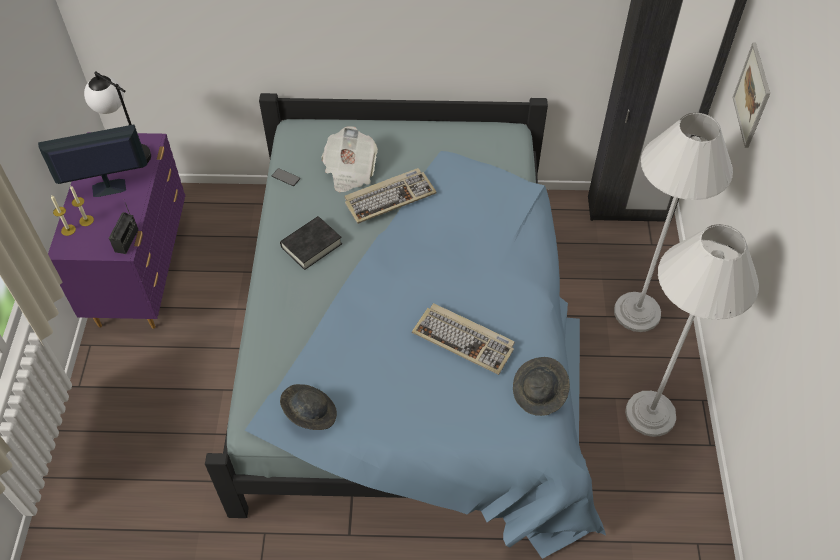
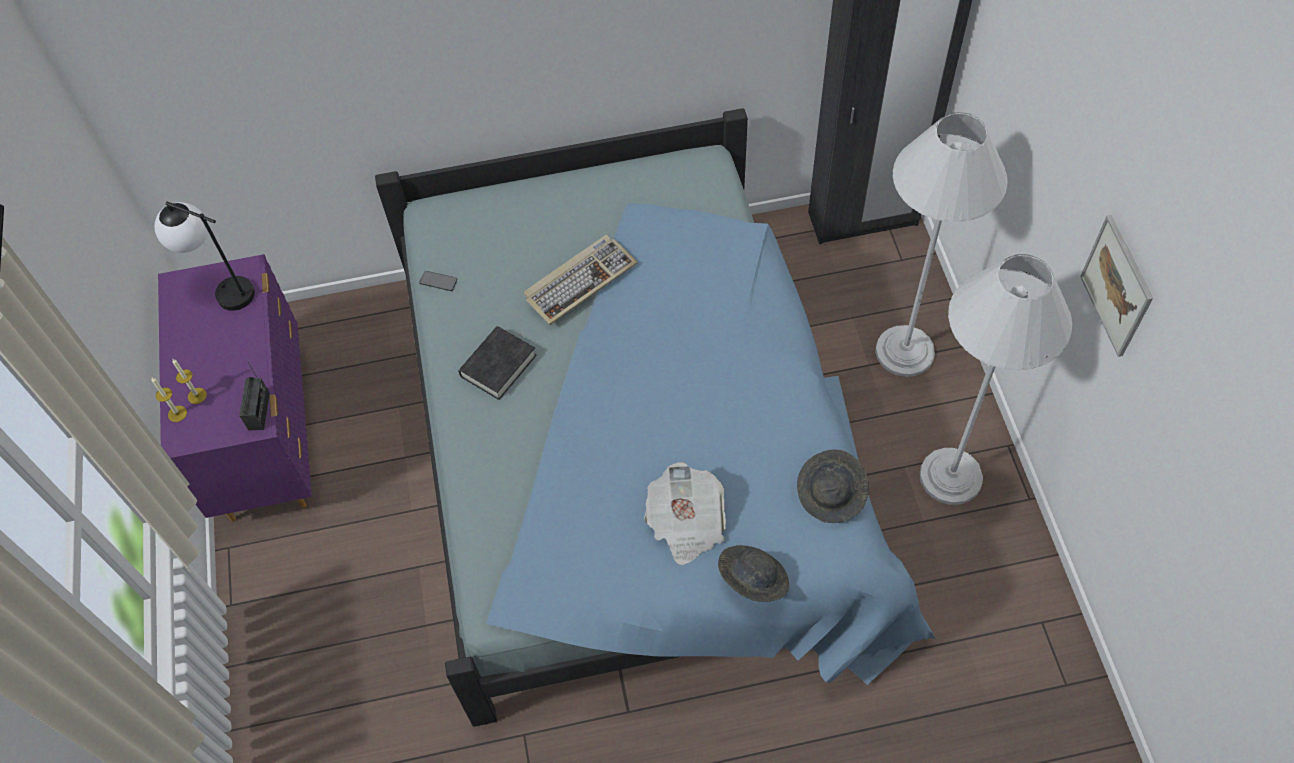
camera: 10 degrees left, 5 degrees up
monitor [38,124,147,197] -> none
grey hat [280,384,337,430] -> grey hat moved to [718,545,789,602]
newspaper [322,126,378,192] -> newspaper moved to [644,462,726,565]
keyboard [412,303,515,375] -> none
picture [733,42,770,148] -> picture moved to [1080,215,1153,357]

